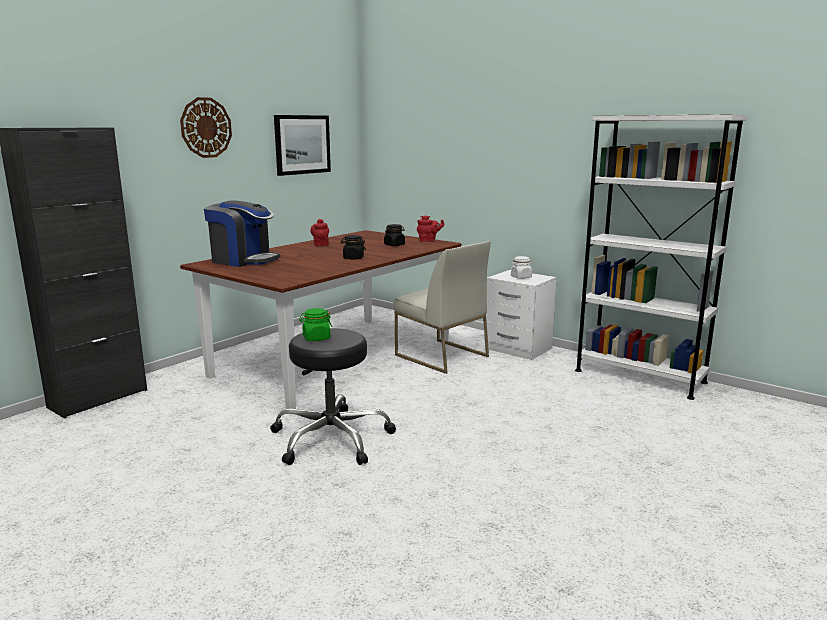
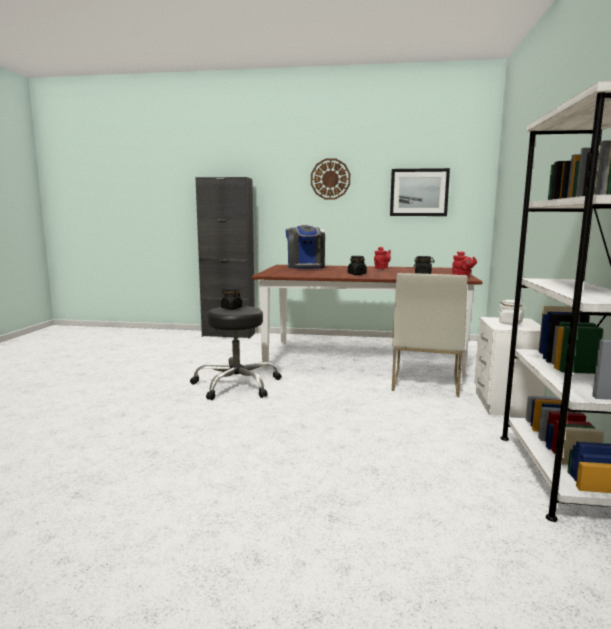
camera: 60 degrees right, 5 degrees down
green jar [299,308,332,341] -> black jar [221,287,242,309]

